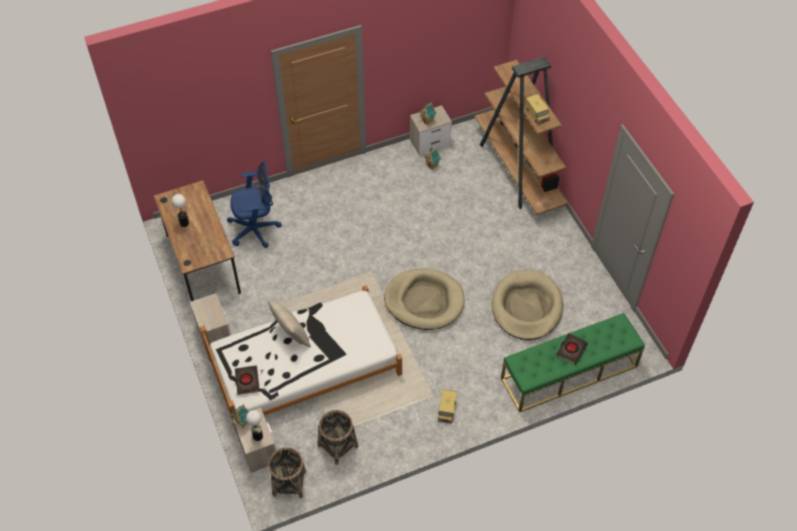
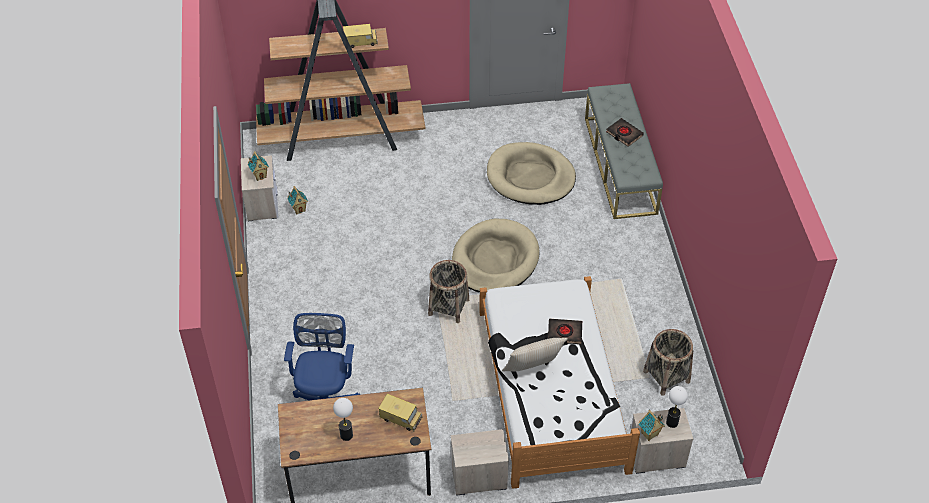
camera: 75 degrees left, 5 degrees down
black book [235,365,260,395] -> black book moved to [548,319,582,344]
basket [268,448,306,498] -> basket moved to [428,260,469,323]
toy truck [438,389,457,424] -> toy truck moved to [378,394,423,432]
green bench [501,313,645,412] -> grey bench [585,83,663,219]

